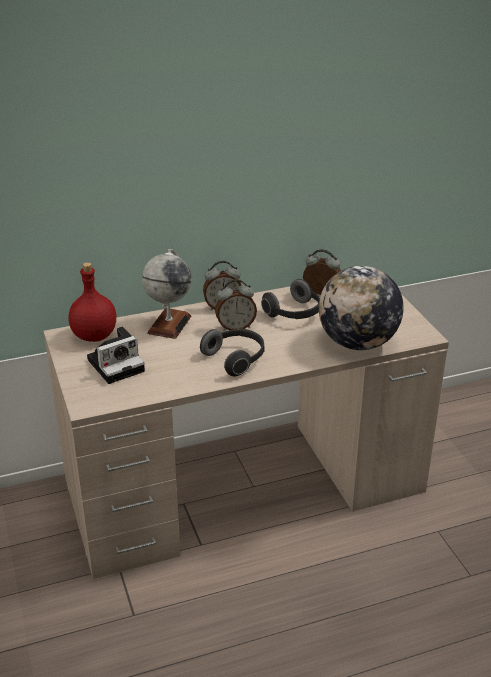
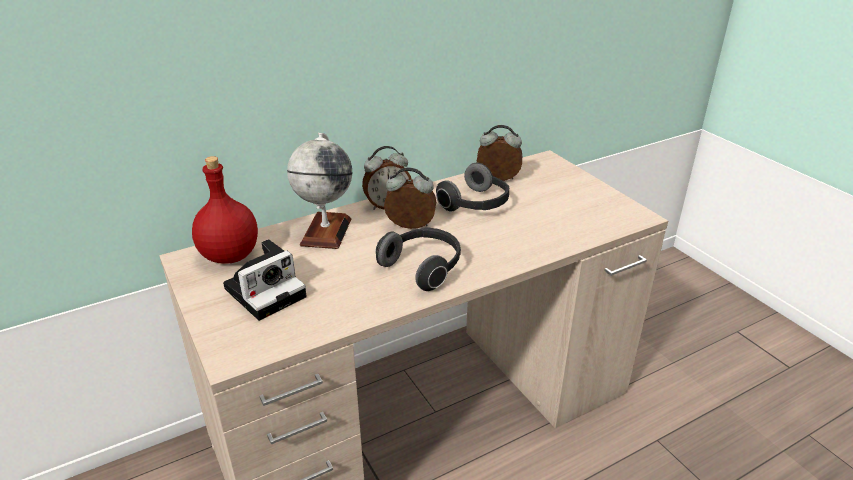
camera: 10 degrees left, 0 degrees up
alarm clock [215,279,257,331] -> alarm clock turned 150 degrees counterclockwise [384,167,436,229]
globe [319,266,403,350] -> none

